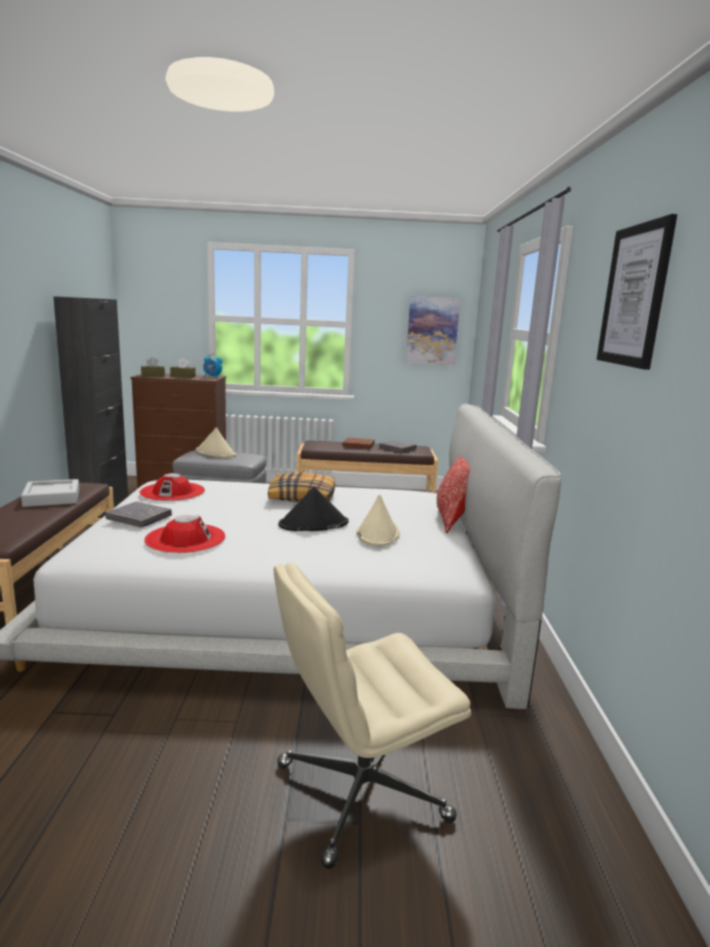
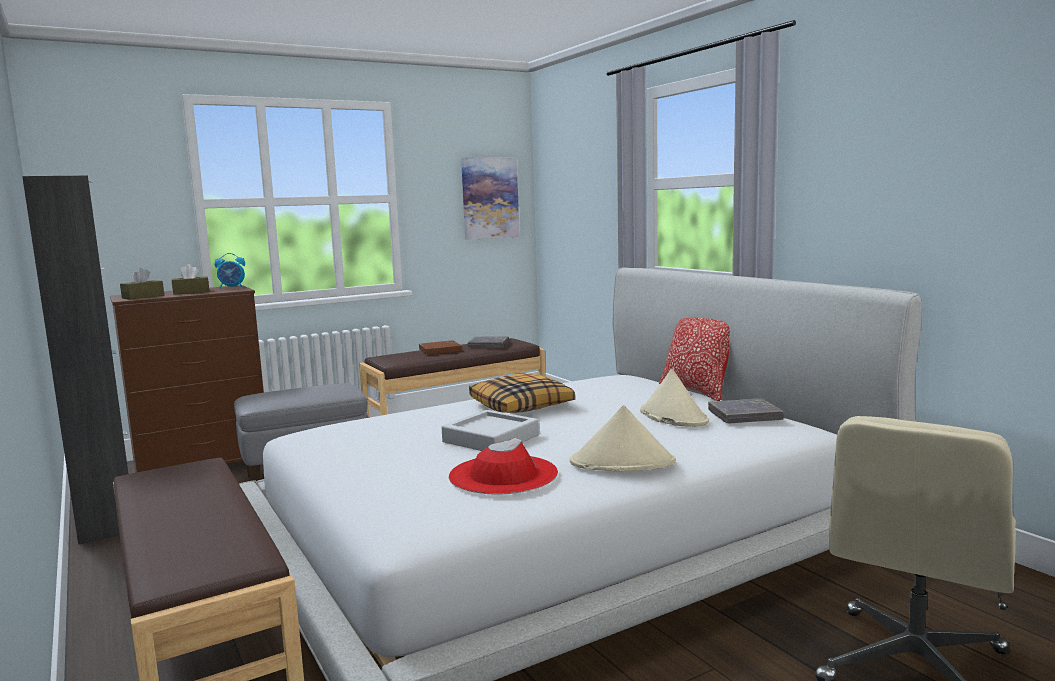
camera: 30 degrees left, 5 degrees down
grey tray [21,479,79,507] -> grey tray moved to [441,410,539,451]
grey book [105,501,172,528] -> grey book moved to [708,398,784,423]
red hat [140,473,205,501] -> none
beige hat [196,427,236,458] -> beige hat moved to [570,405,676,471]
black hat [278,486,349,531] -> none
picture [597,214,677,370] -> none

